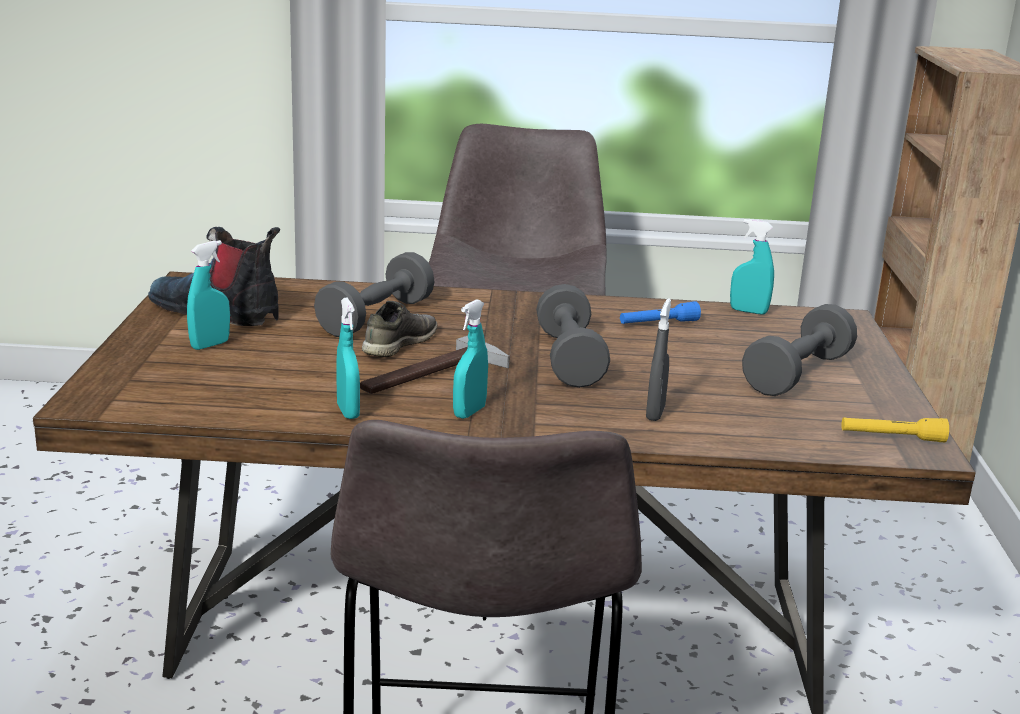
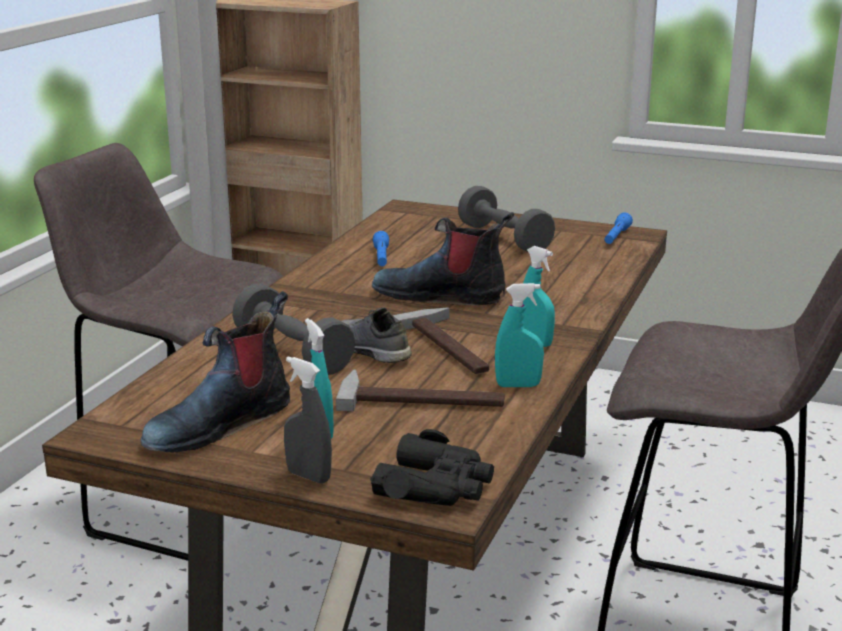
camera: 70 degrees left, 0 degrees up
grey dumbbell [536,284,610,388] -> boot [372,212,514,305]
grey spray bottle [646,298,671,421] -> grey spray bottle moved to [284,356,332,484]
turquoise spray bottle [730,219,774,315] -> none
yellow flashlight [841,417,949,442] -> blue flashlight [605,212,633,244]
none -> hammer [336,369,505,412]
none -> black binoculars [370,429,494,506]

